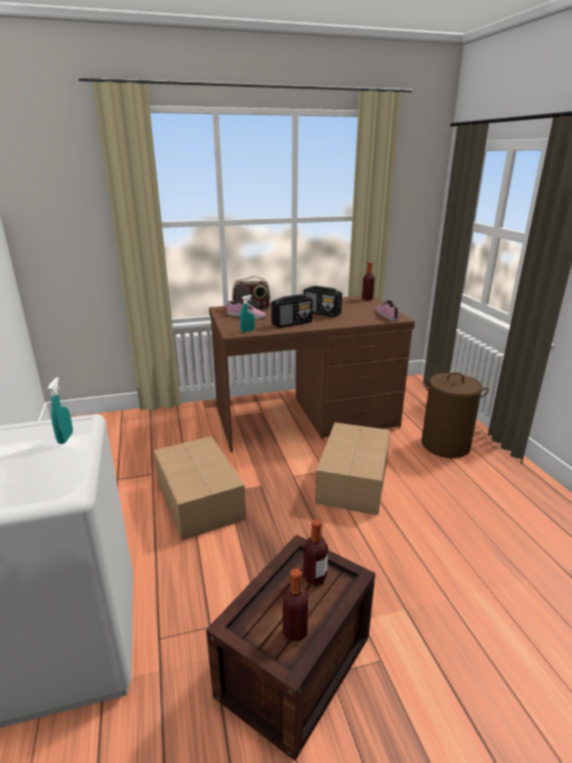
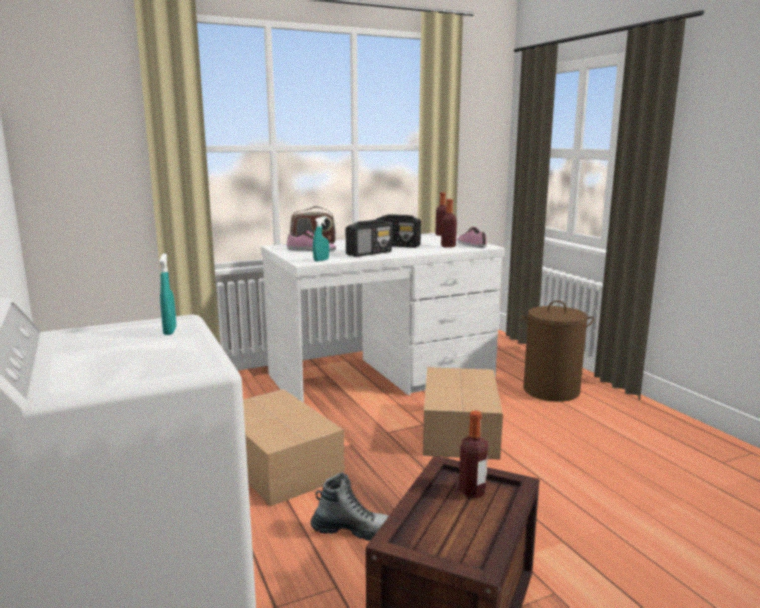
camera: 10 degrees left, 10 degrees down
brown desk [209,296,415,453] -> white desk [261,233,505,403]
bottle [283,568,308,642] -> bottle moved to [441,199,457,248]
none -> boot [311,472,389,541]

